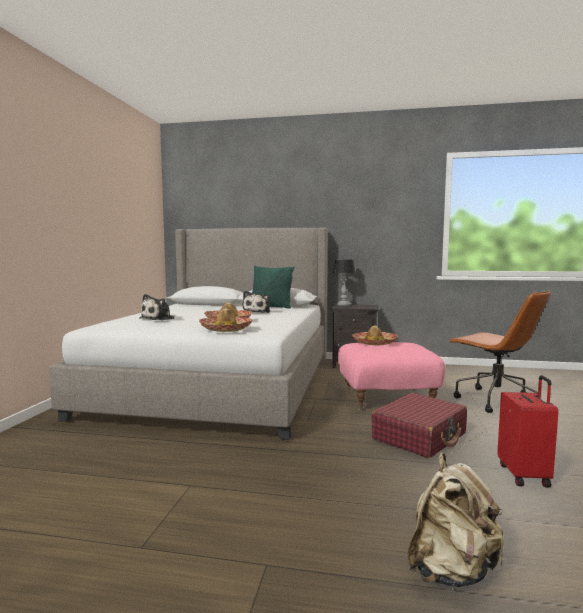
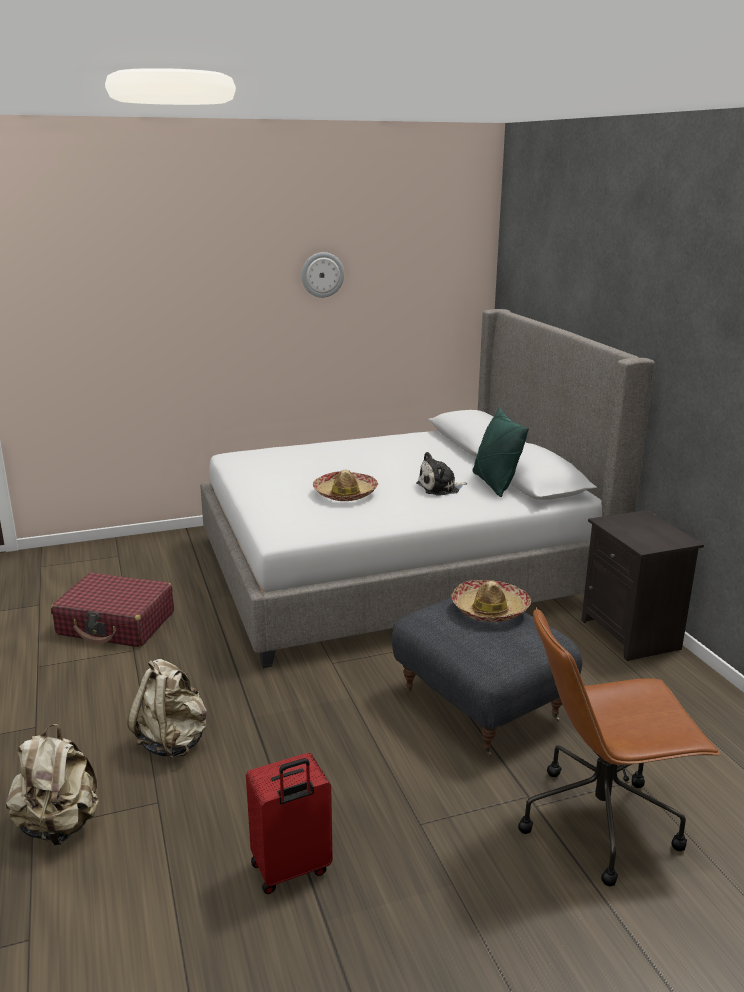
camera: 60 degrees right, 15 degrees up
plush toy [139,294,175,321] -> none
hat [199,308,253,332] -> none
table lamp [333,259,355,306] -> none
pink ottoman [338,342,445,410] -> grey ottoman [392,598,582,757]
red suitcase [371,393,467,458] -> red suitcase moved to [51,573,174,647]
brown office chair [448,290,551,413] -> brown office chair turned 60 degrees clockwise [518,607,721,886]
none -> beige backpack [127,659,207,759]
none -> wall clock [302,252,344,298]

